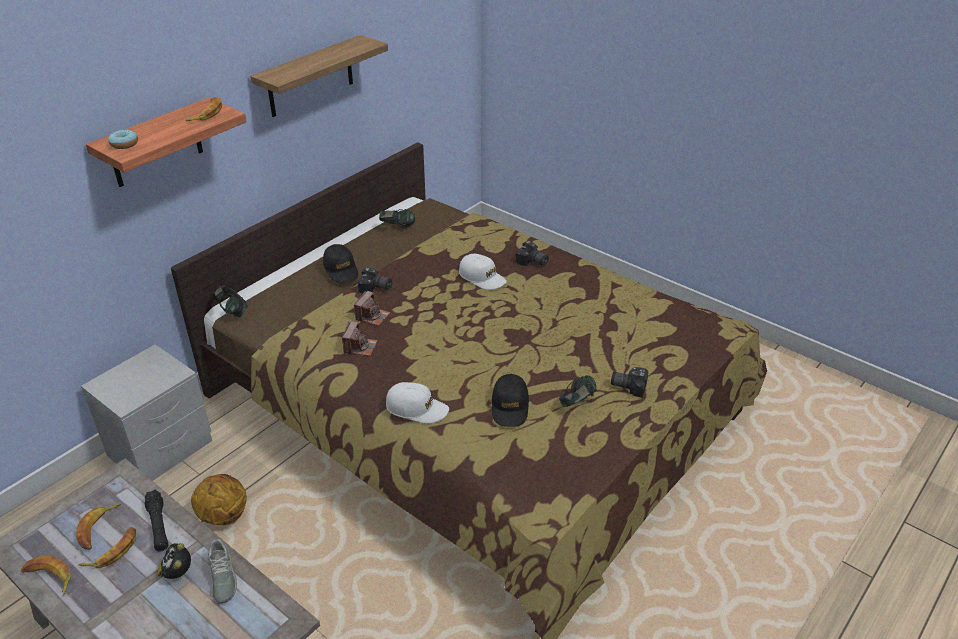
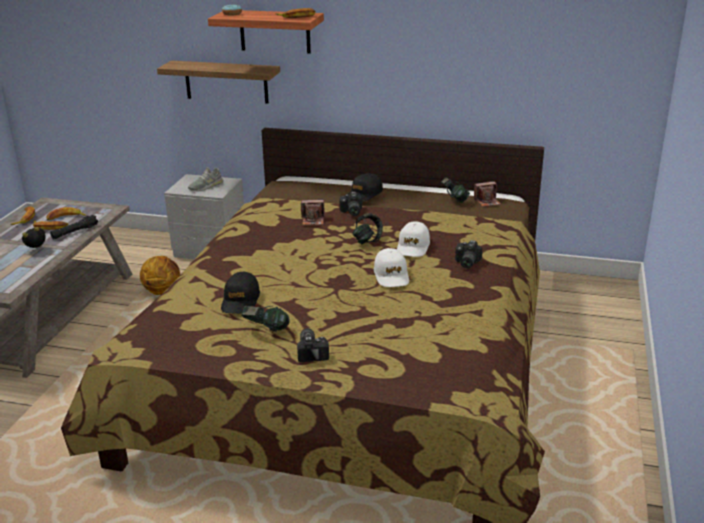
camera: 65 degrees right, 10 degrees down
grey shoe [208,539,237,604] -> grey shoe moved to [188,167,223,191]
headphones [215,285,248,317] -> headphones moved to [353,213,383,244]
shelf [250,35,388,117] -> shelf moved to [157,61,280,104]
camera [342,321,378,356] -> camera moved to [474,181,501,207]
white cap [386,382,449,424] -> white cap moved to [374,248,409,287]
black cap [492,374,529,427] -> black cap turned 60 degrees counterclockwise [221,272,260,314]

